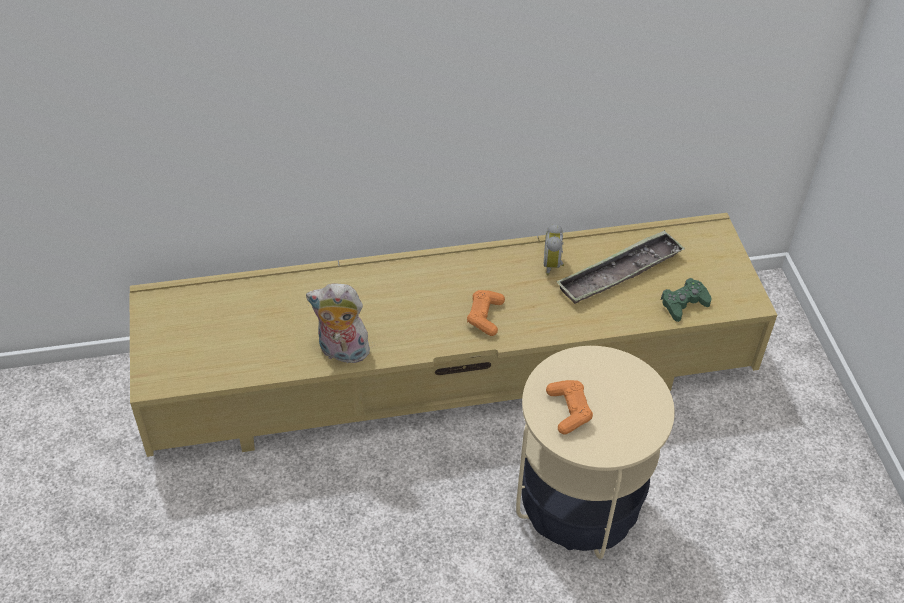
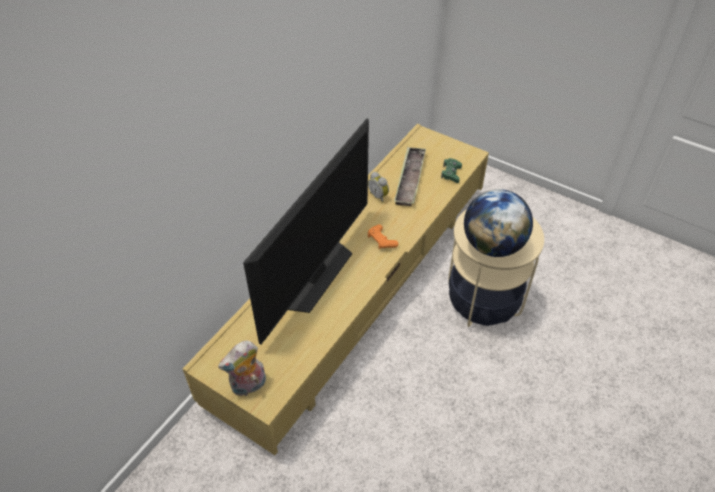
camera: 45 degrees left, 0 degrees up
plush toy [306,284,372,363] -> plush toy moved to [218,340,266,396]
orange game controller [546,380,593,435] -> globe [464,189,533,257]
none -> television [243,119,369,344]

